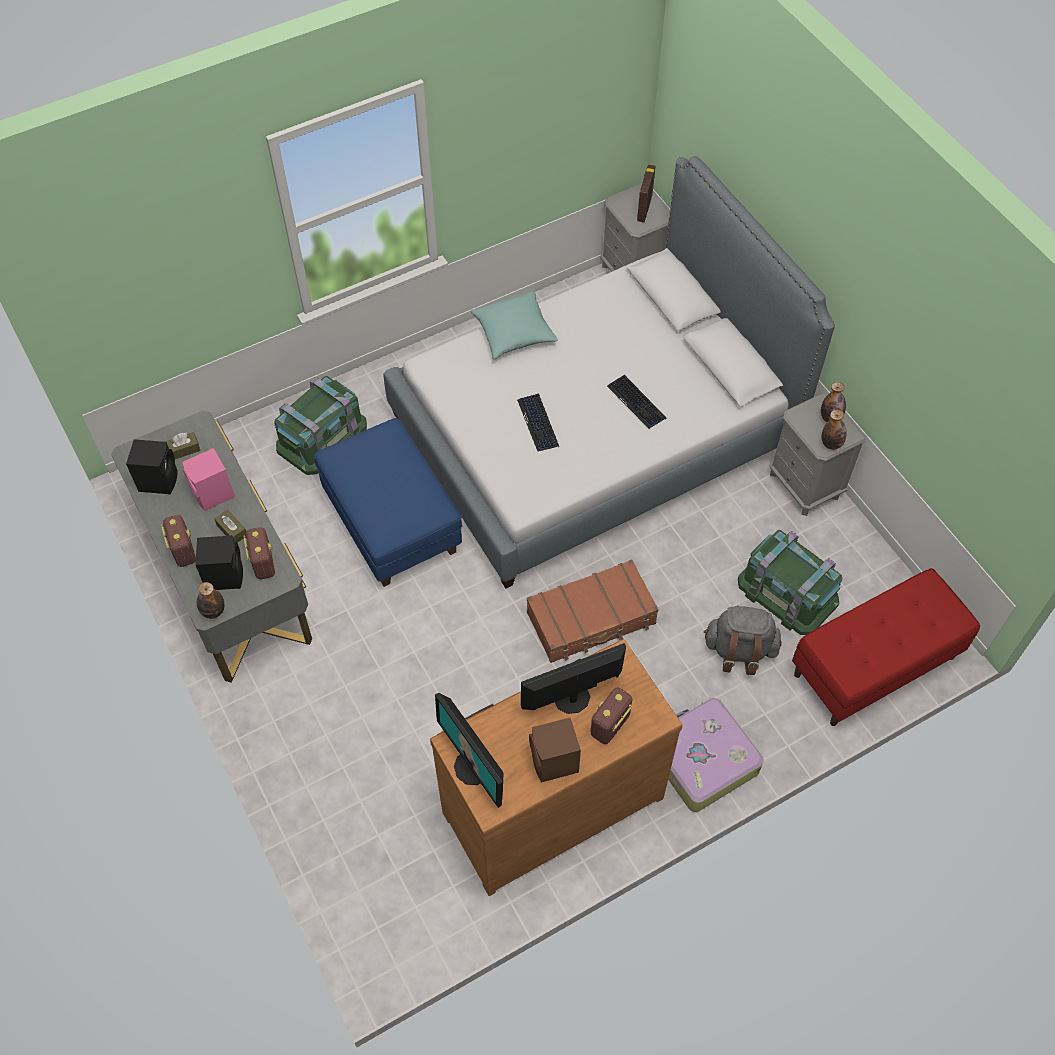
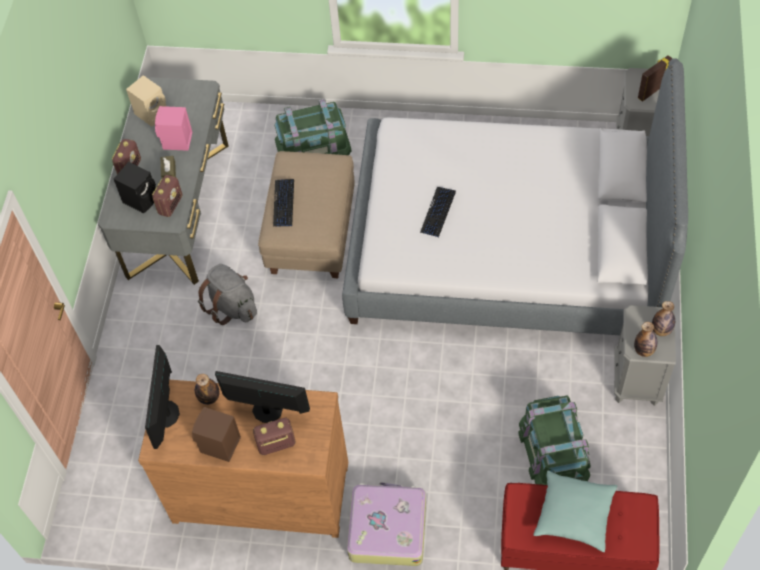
camera: 40 degrees right, 0 degrees up
black speaker [126,439,178,494] -> beige speaker [126,75,167,127]
brown tissue box [165,432,201,459] -> none
bottle [197,582,225,619] -> bottle moved to [195,374,219,405]
blue ottoman [314,418,462,587] -> beige ottoman [258,151,355,278]
turquoise pillow [471,290,558,359] -> turquoise pillow moved to [533,471,617,552]
brown suitcase [527,559,659,663] -> none
keyboard [607,375,666,429] -> keyboard moved to [273,179,294,227]
grey backpack [704,606,782,675] -> grey backpack moved to [198,264,257,325]

